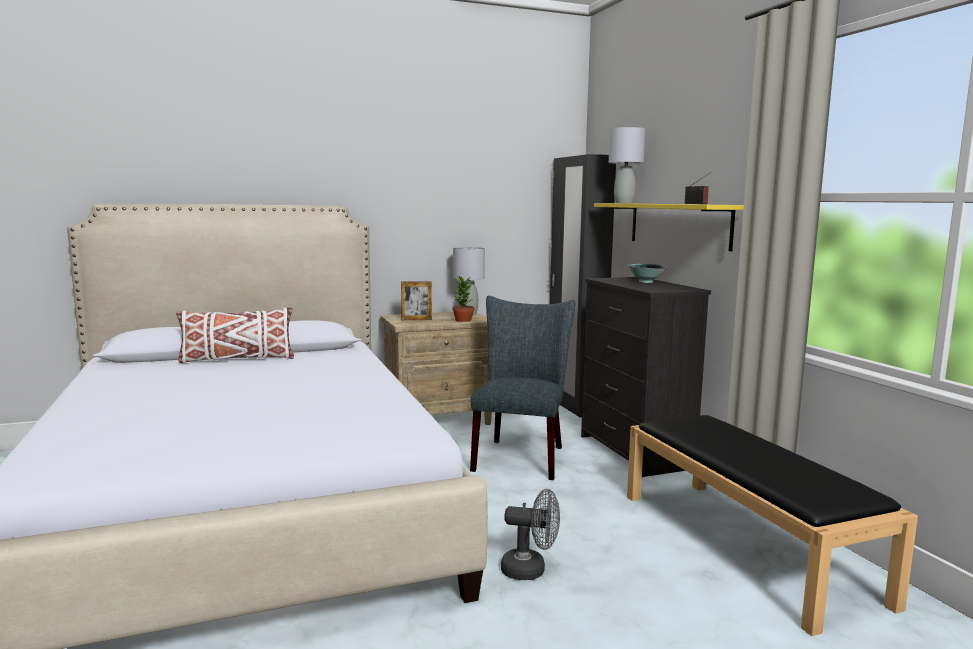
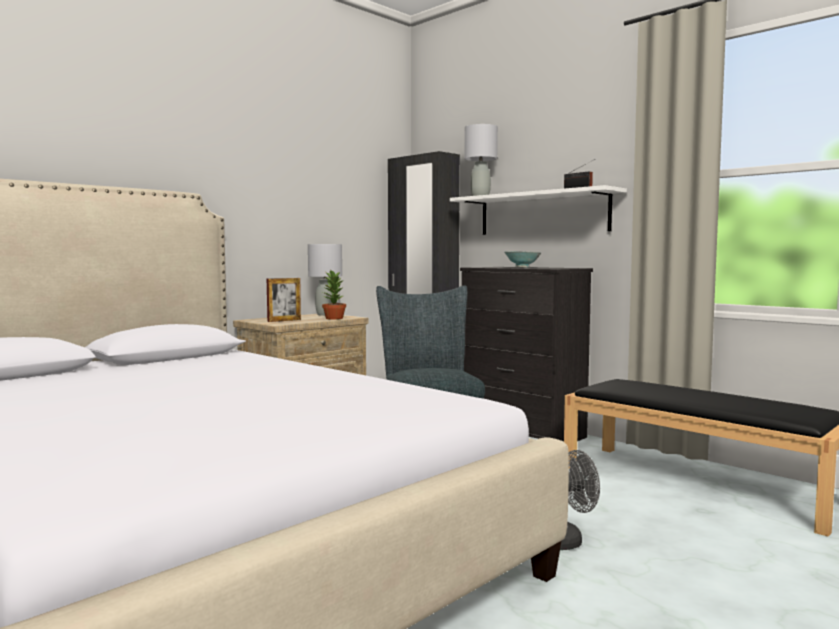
camera: 25 degrees left, 5 degrees down
white pillow [176,307,294,363] -> none
yellow shelf [594,203,744,251] -> white shelf [450,185,627,235]

